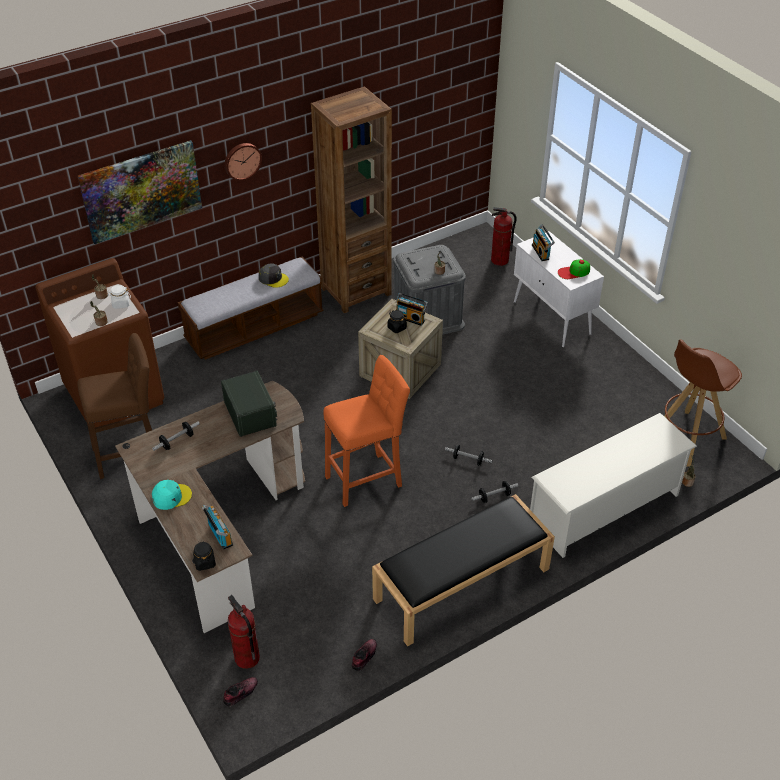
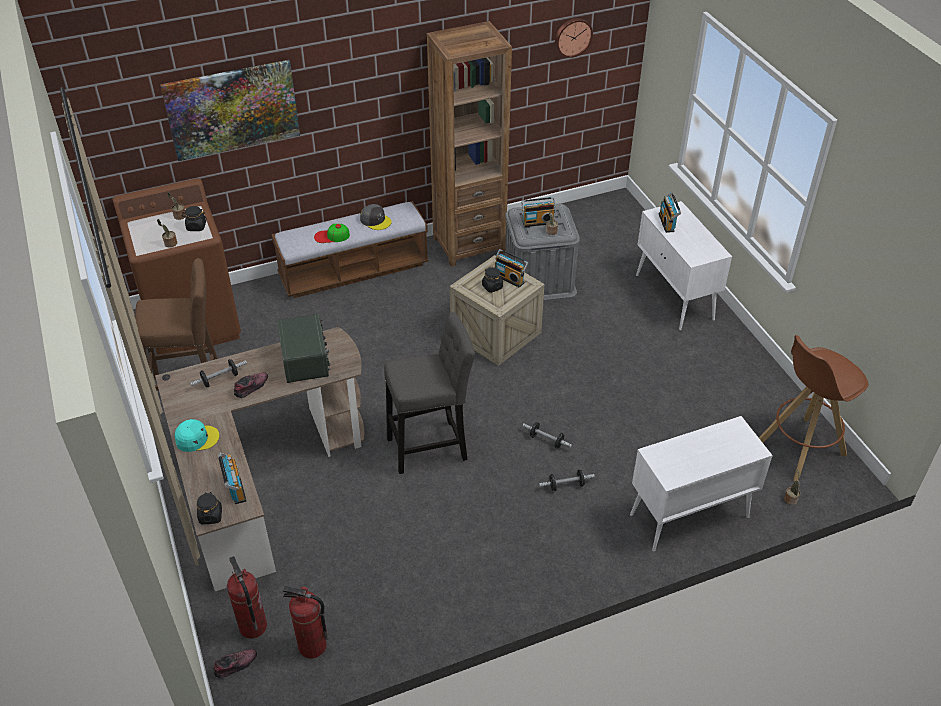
camera: 10 degrees right, 0 degrees up
white jar [107,285,131,309] -> black jar [182,206,207,231]
wall clock [225,143,262,181] -> wall clock moved to [555,18,593,58]
orange stool [324,355,410,507] -> grey stool [384,312,475,474]
shoe [352,639,377,671] -> shoe moved to [234,372,268,398]
black bench [372,494,555,646] -> none
fire extinguisher [491,207,517,266] -> fire extinguisher moved to [283,586,328,658]
white shoe rack [530,413,697,558] -> white cabinet [630,416,773,552]
cap [558,259,590,279] -> cap moved to [314,224,350,243]
none -> radio [521,197,556,227]

